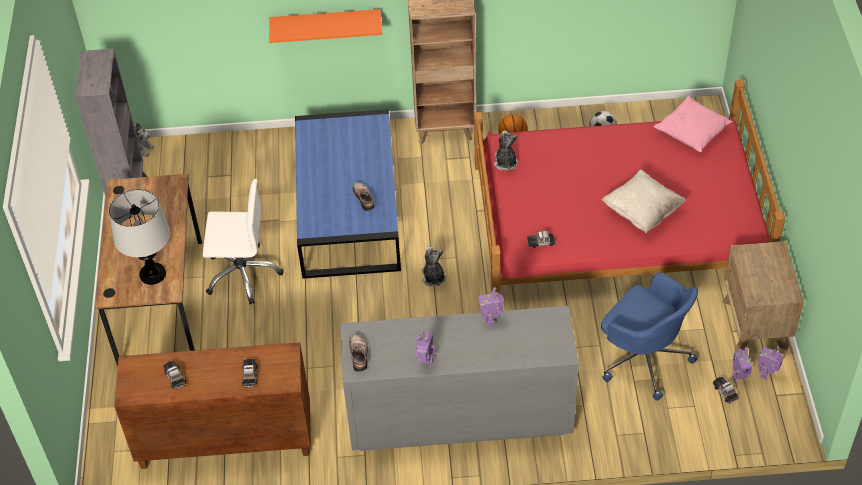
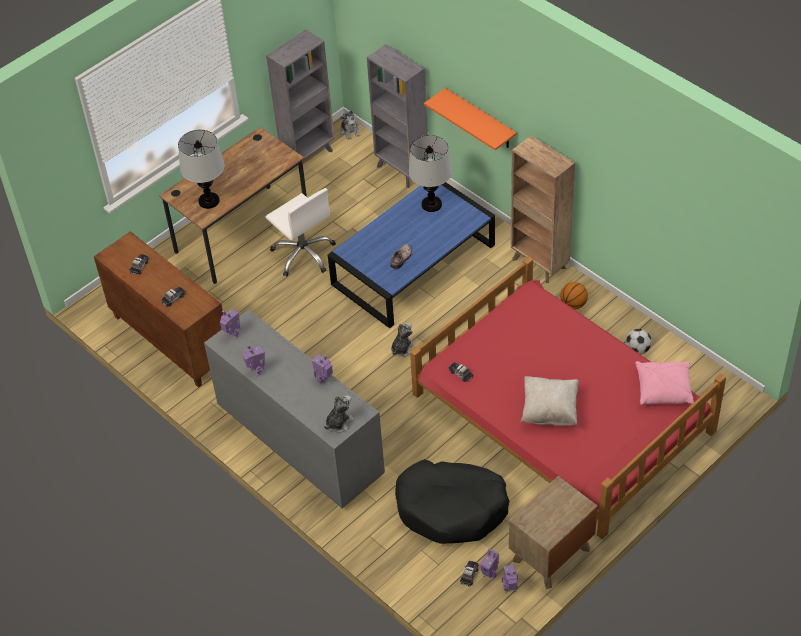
camera: 50 degrees right, 0 degrees up
shoe [349,334,368,372] -> toy robot [220,309,241,340]
plush toy [494,131,518,170] -> plush toy moved to [324,395,354,433]
blue office chair [601,272,698,401] -> black dog bed [395,459,510,544]
none -> grey bookcase [367,44,429,188]
none -> table lamp [409,135,452,212]

